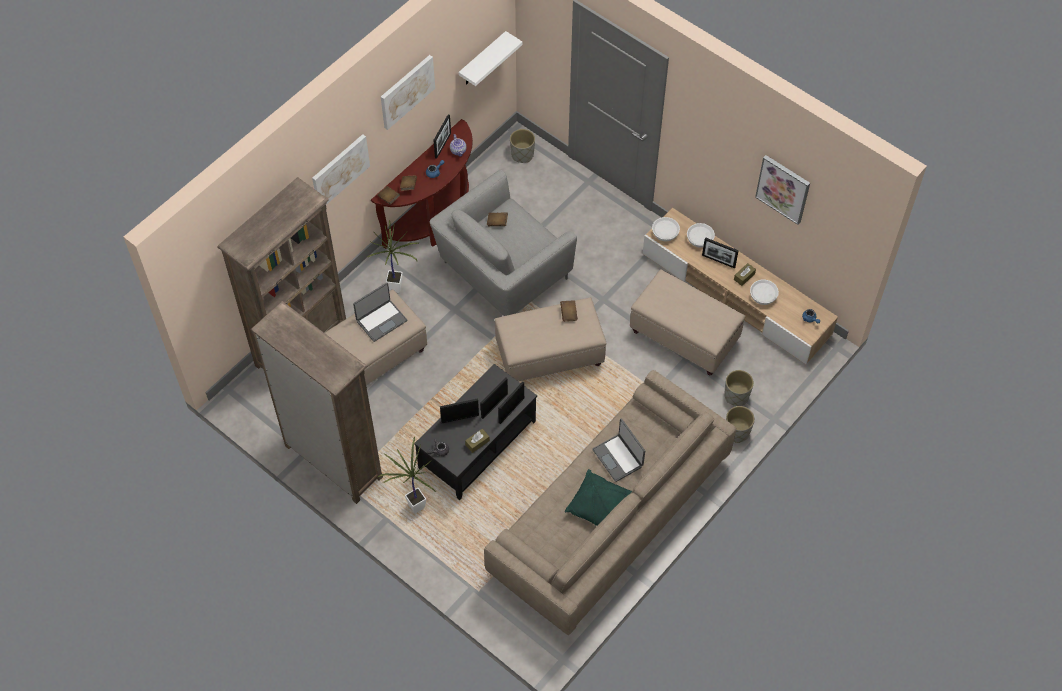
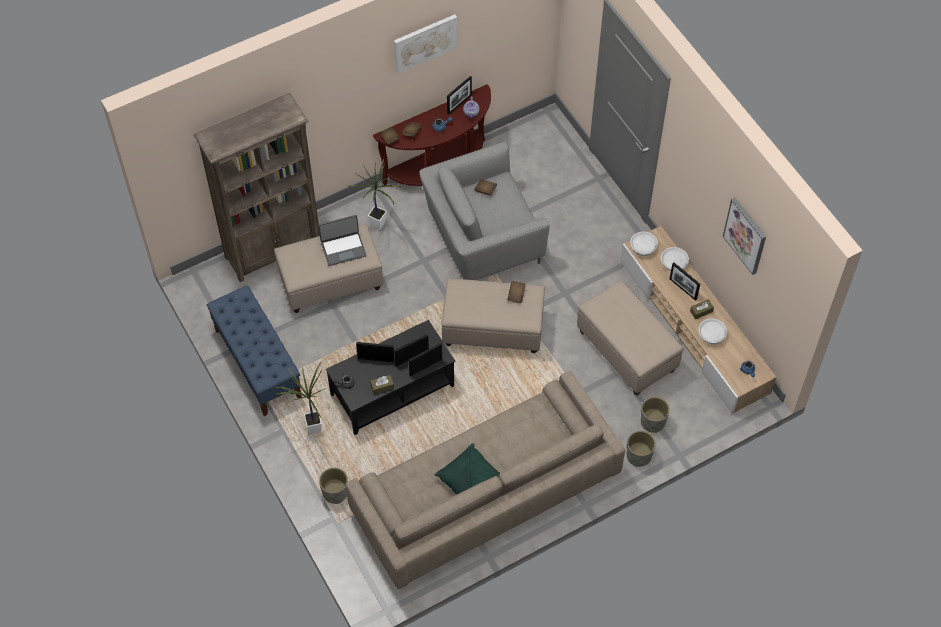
camera: 20 degrees right, 0 degrees up
brown bookcase [250,301,383,504] -> blue bench [207,285,302,416]
picture [312,134,370,205] -> none
white shelf [459,31,523,86] -> none
grey planter [510,129,535,163] -> grey planter moved to [319,468,348,504]
laptop [592,418,645,482] -> none

